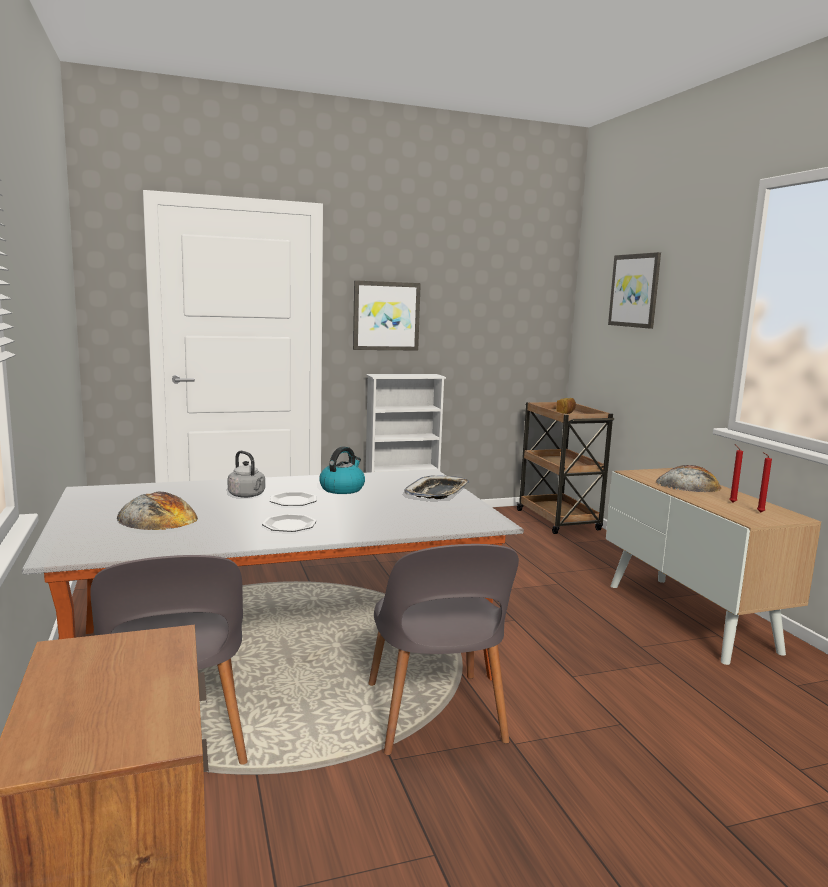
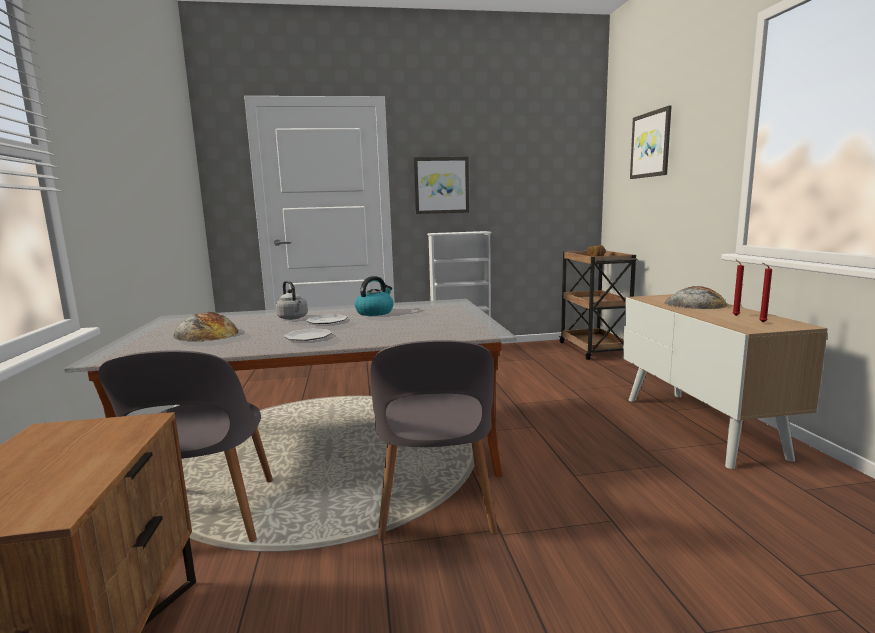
camera: 10 degrees right, 0 degrees up
tray [404,475,470,499] -> none

